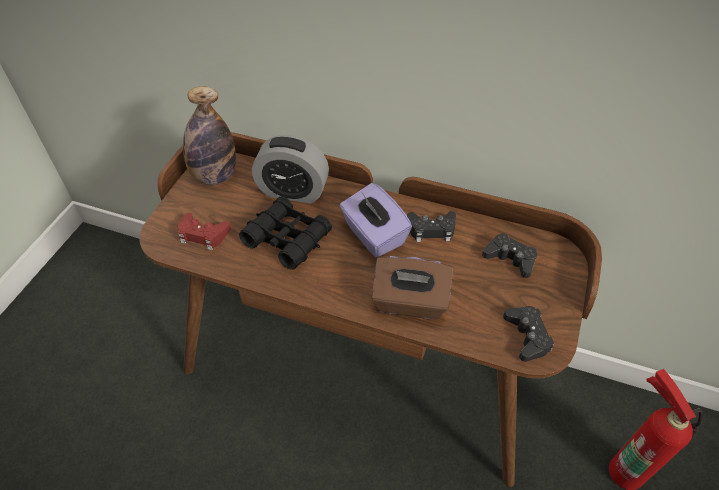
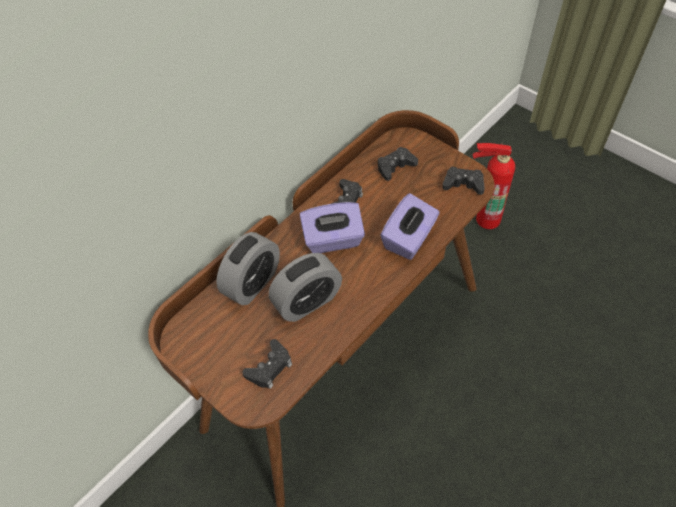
camera: 65 degrees left, 5 degrees up
red game controller [177,213,231,250] -> black game controller [242,339,292,389]
bottle [183,86,236,185] -> none
black binoculars [239,196,332,270] -> alarm clock [269,253,342,322]
brown tissue box [372,256,453,319] -> purple tissue box [380,193,440,260]

